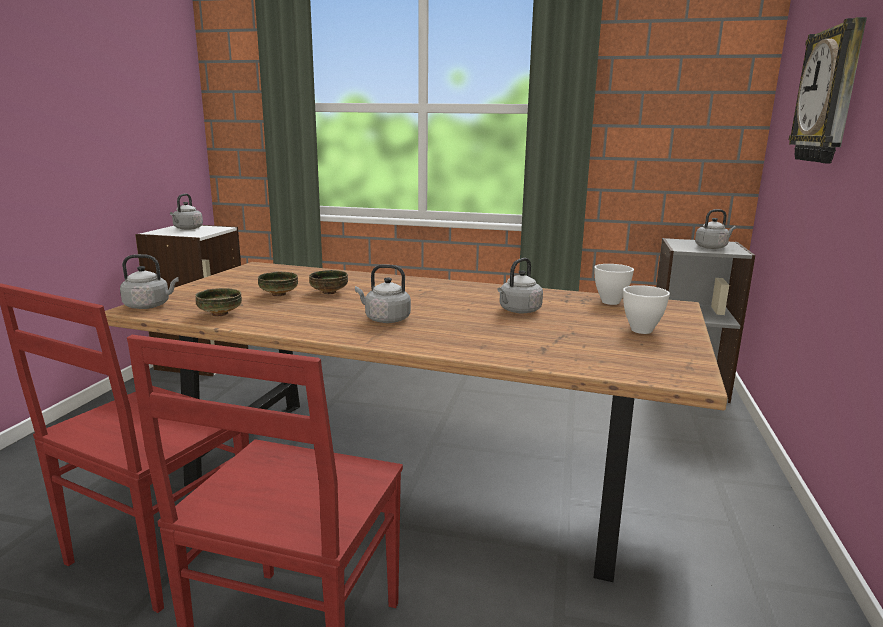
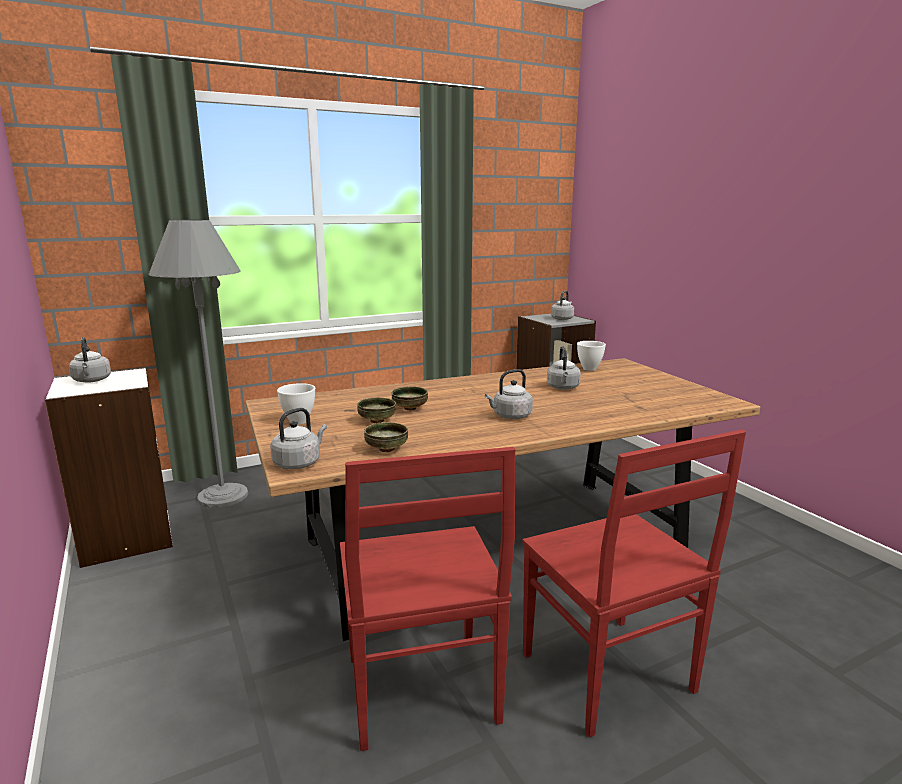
camera: 40 degrees left, 0 degrees up
white bowl [623,285,670,334] -> white bowl moved to [277,383,315,425]
wall clock [789,17,867,163] -> none
none -> grey floor lamp [149,220,248,508]

